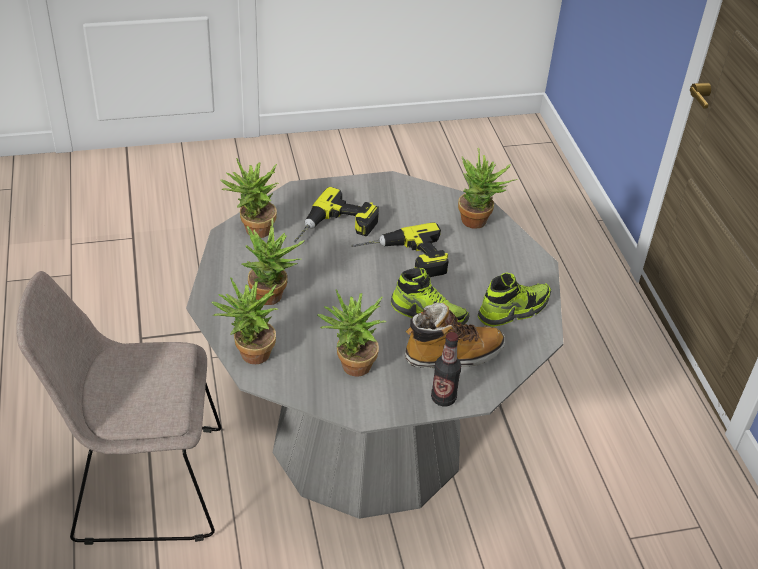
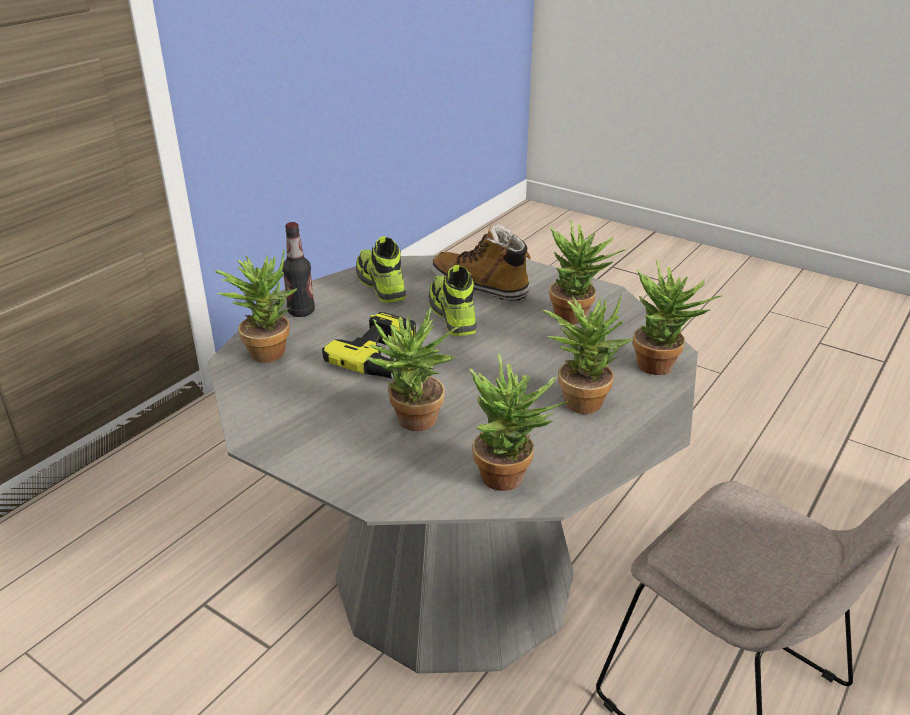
camera: 130 degrees left, 10 degrees down
power drill [294,187,379,243] -> potted plant [366,307,459,431]
bottle [431,332,461,406] -> bottle moved to [282,222,315,317]
shoe [478,273,551,327] -> shoe turned 45 degrees clockwise [356,237,406,303]

